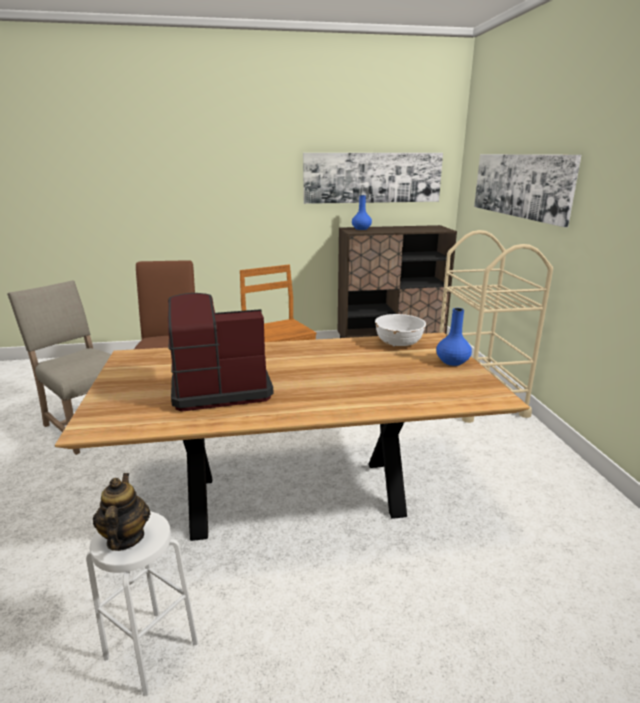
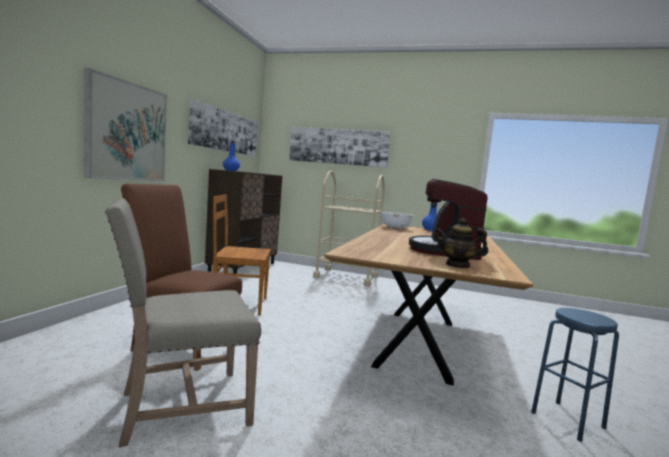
camera: 65 degrees left, 15 degrees down
white stool [86,511,198,696] -> blue stool [531,308,619,442]
teapot [93,473,151,551] -> teapot moved to [436,218,488,268]
none -> picture [84,68,167,181]

